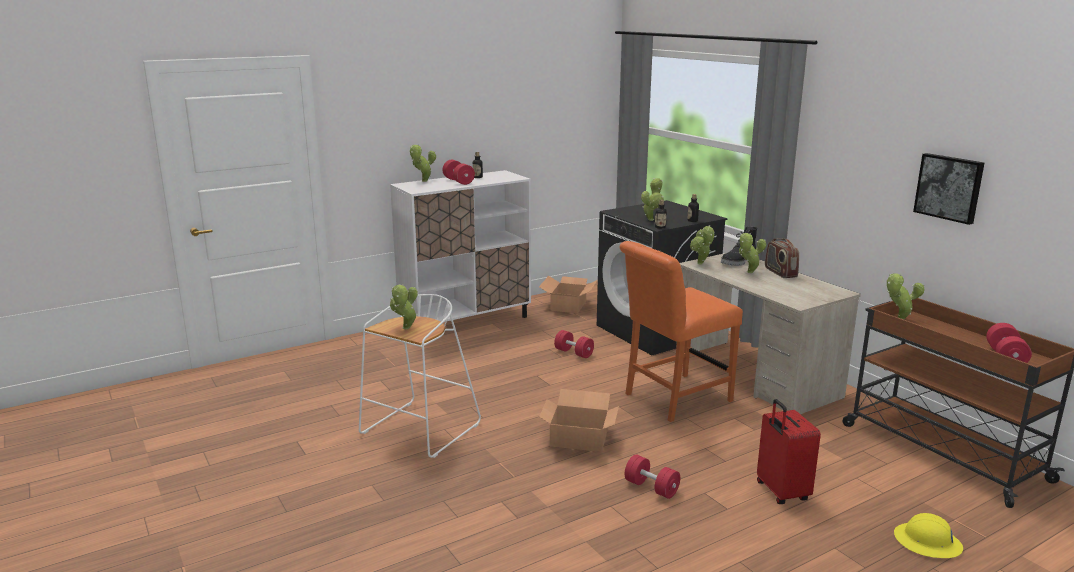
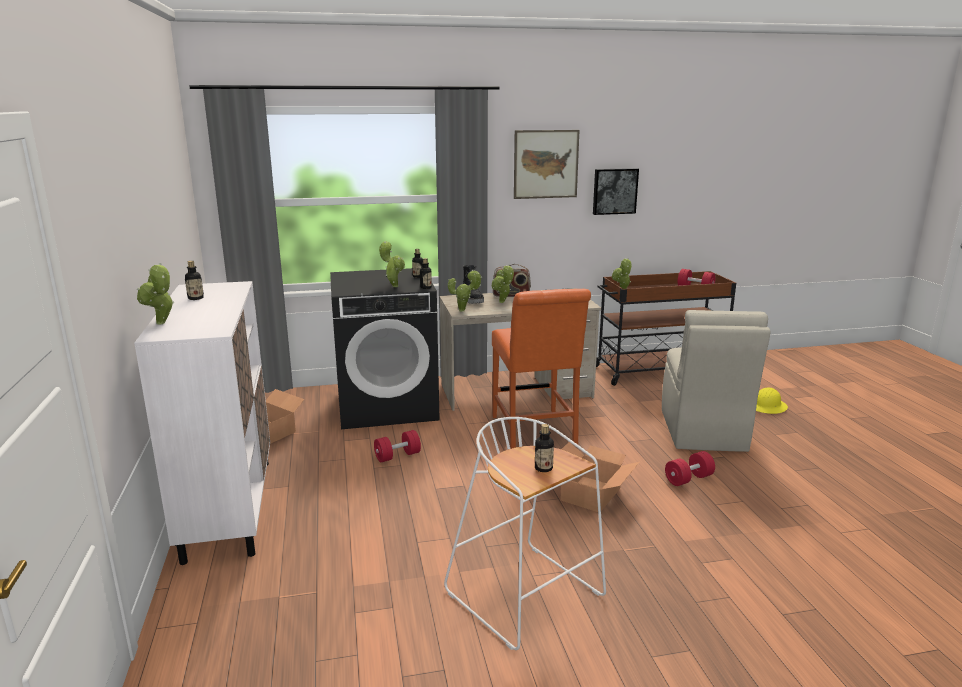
camera: 70 degrees left, 0 degrees up
potted plant [390,284,418,329] -> bottle [535,424,554,472]
red dumbbell [442,160,475,185] -> none
red suitcase [757,399,821,504] -> beige chair [662,310,771,452]
none -> picture [514,130,579,199]

